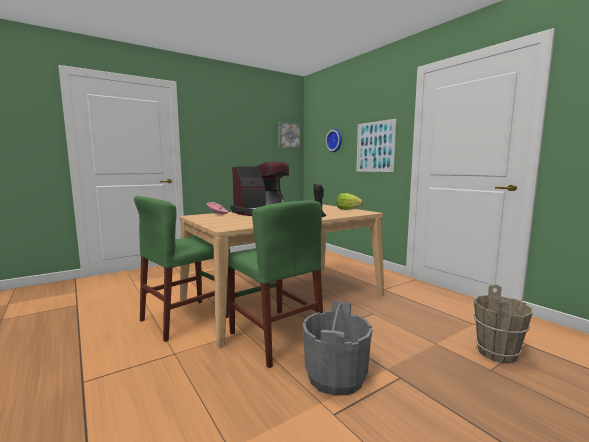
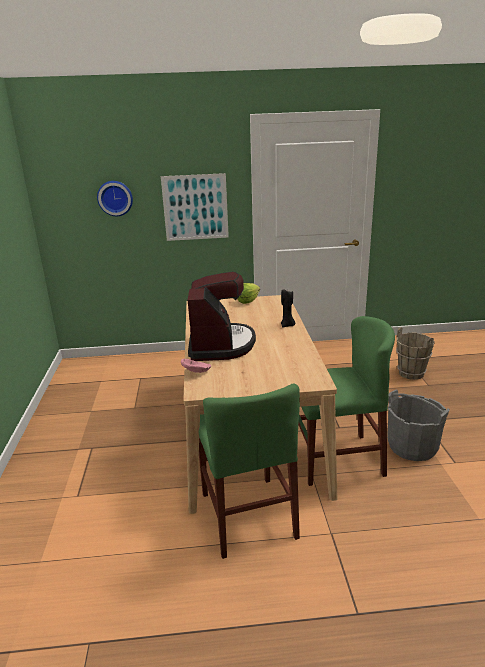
camera: 60 degrees left, 15 degrees up
picture [278,122,300,149] -> none

